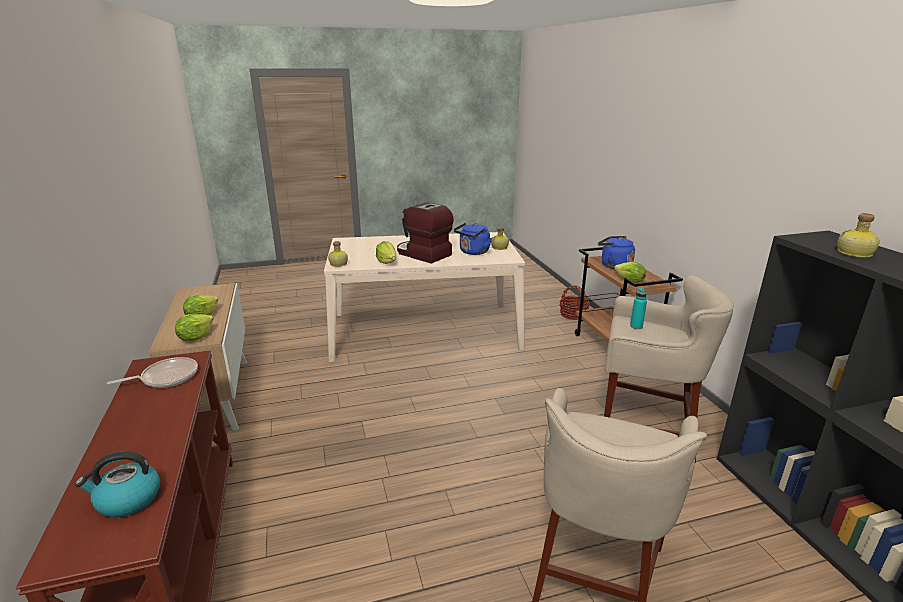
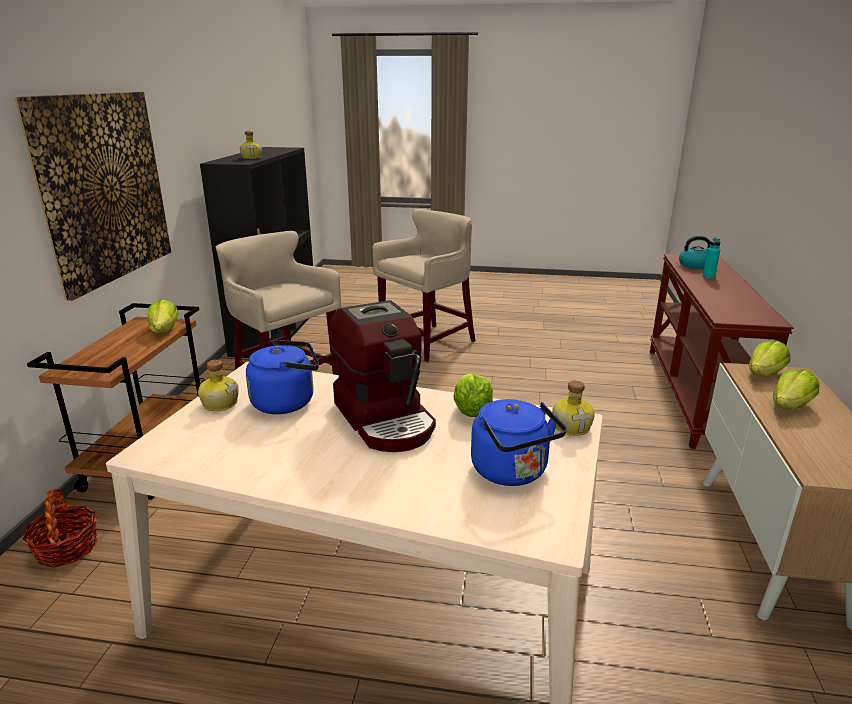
camera: 155 degrees left, 0 degrees up
frying pan [107,357,198,388] -> none
blue kettle [598,236,635,269] -> blue kettle moved to [471,399,567,486]
turquoise bottle [630,287,647,329] -> turquoise bottle moved to [702,238,720,279]
none -> picture [14,92,171,301]

